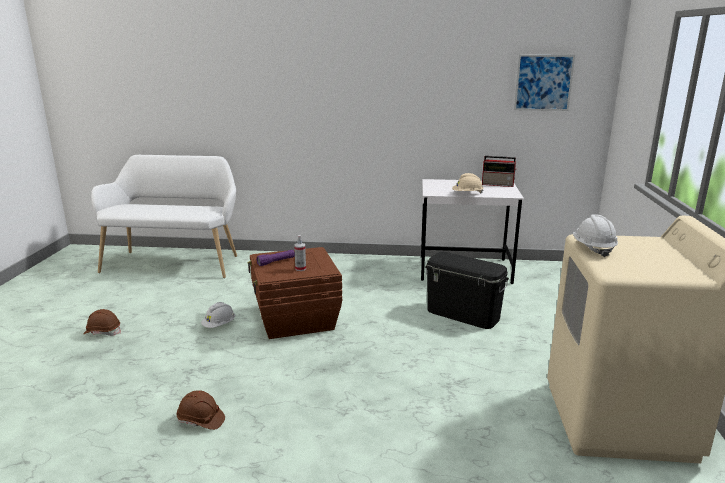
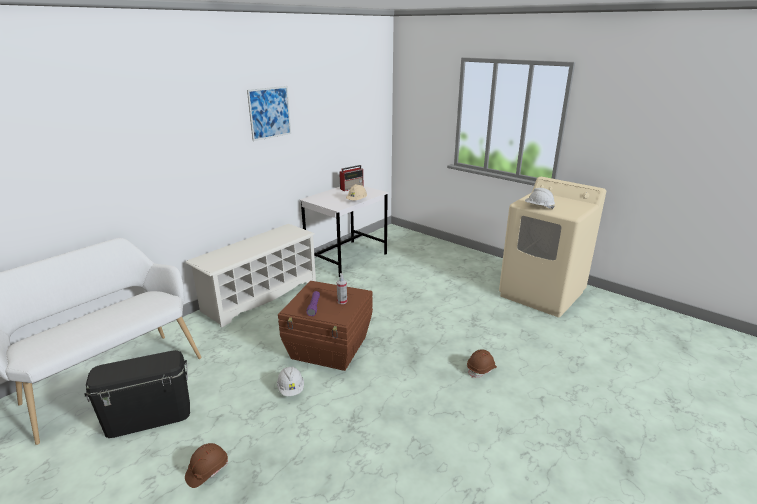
camera: 55 degrees left, 5 degrees up
brown hard hat [176,390,225,430] -> brown hard hat moved to [467,349,497,378]
black storage box [425,252,509,329] -> black storage box moved to [84,350,190,438]
picture [514,55,575,111] -> picture moved to [247,86,291,141]
none -> white shoe rack [185,224,316,328]

